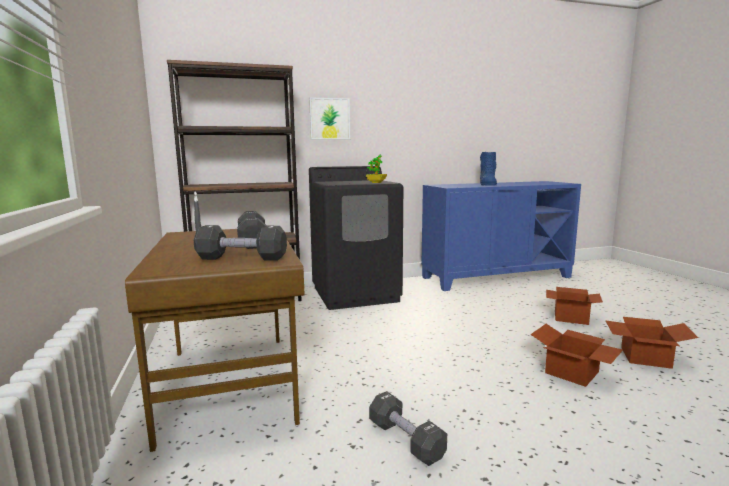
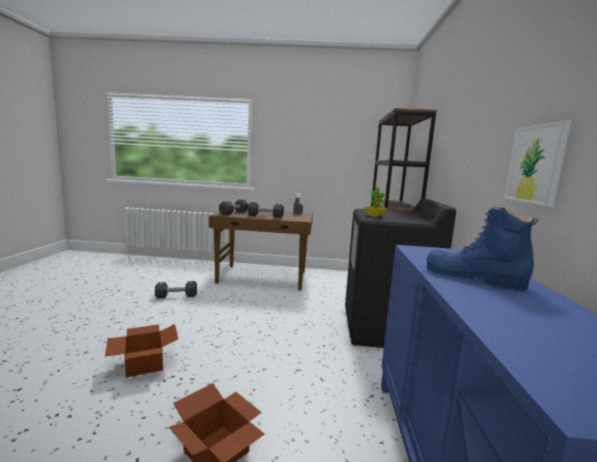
camera: 110 degrees right, 0 degrees up
picture [309,97,350,140] -> picture moved to [504,120,571,207]
cardboard box [605,317,698,369] -> none

